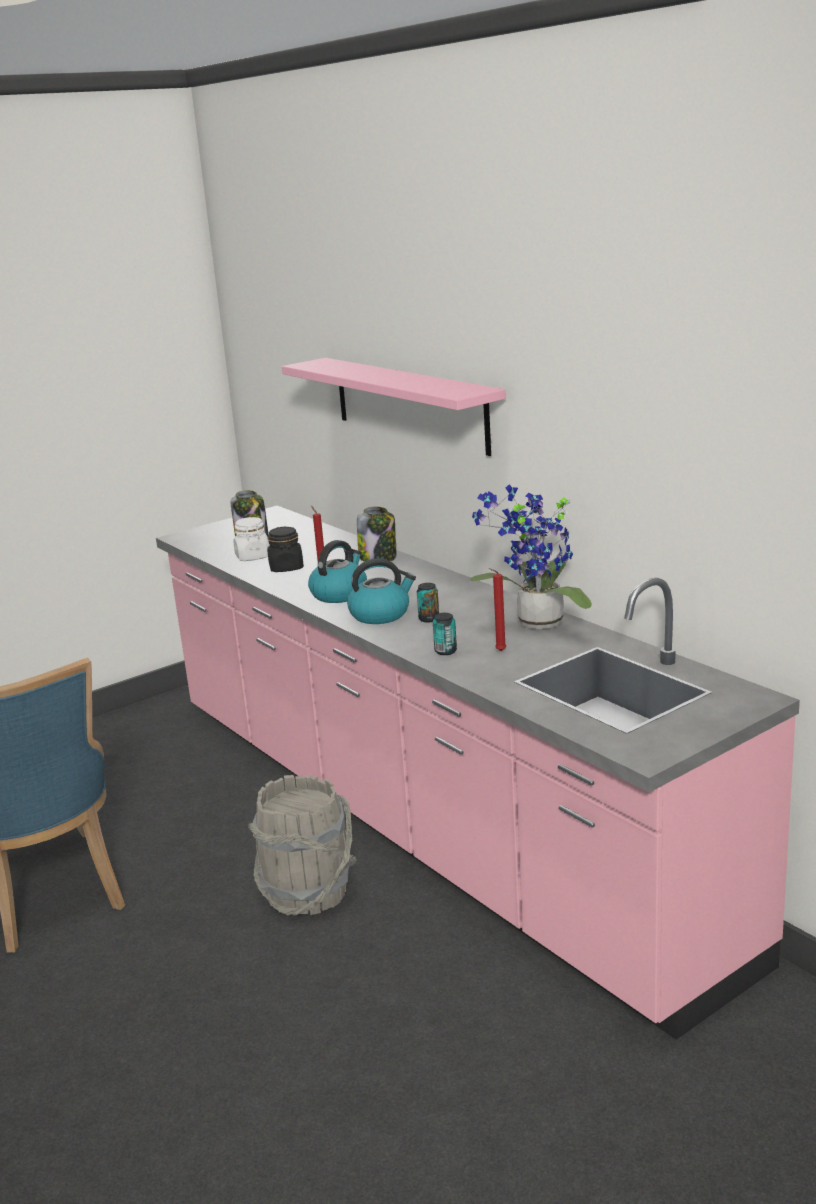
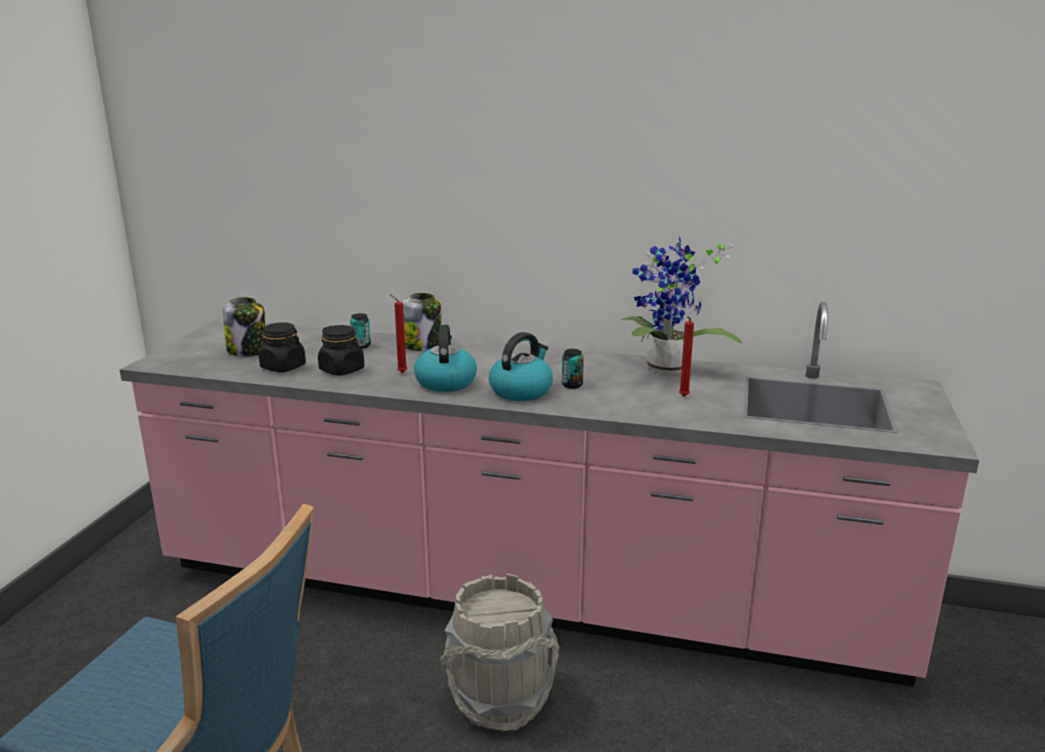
camera: 40 degrees left, 0 degrees up
white jar [233,517,270,561] -> black jar [259,322,306,372]
pink shelf [282,358,506,456] -> none
can [433,613,457,655] -> can moved to [350,313,371,349]

